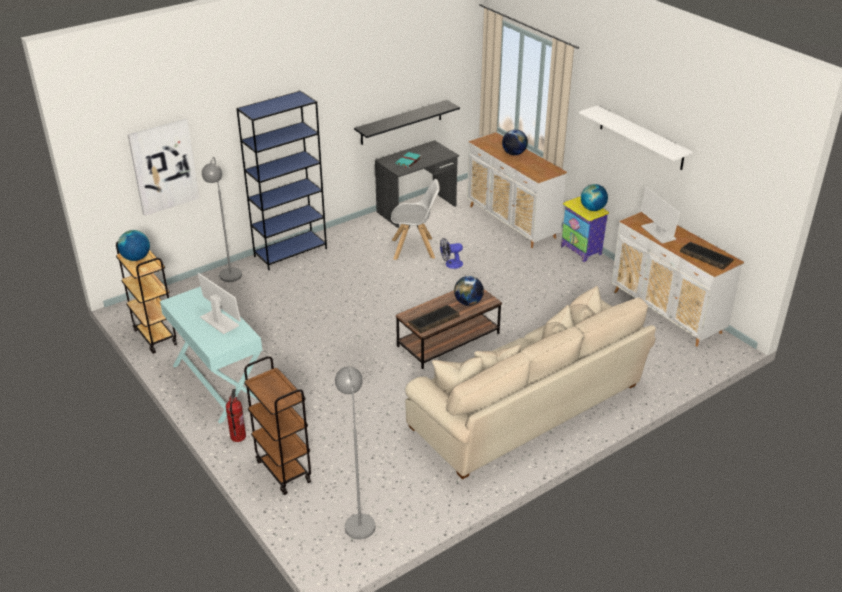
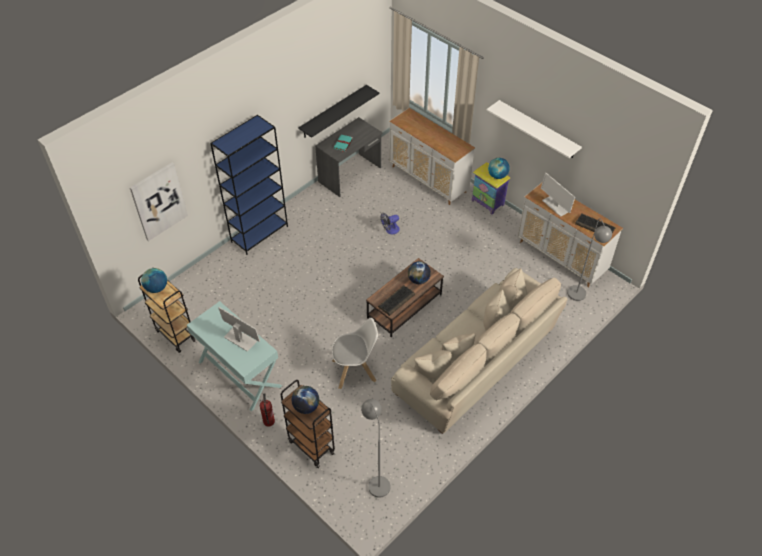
camera: 10 degrees left, 15 degrees up
grey floor lamp [202,157,242,282] -> grey floor lamp moved to [567,218,612,301]
chair [391,179,440,260] -> chair moved to [332,318,378,389]
globe [502,129,528,155] -> globe moved to [292,386,319,414]

